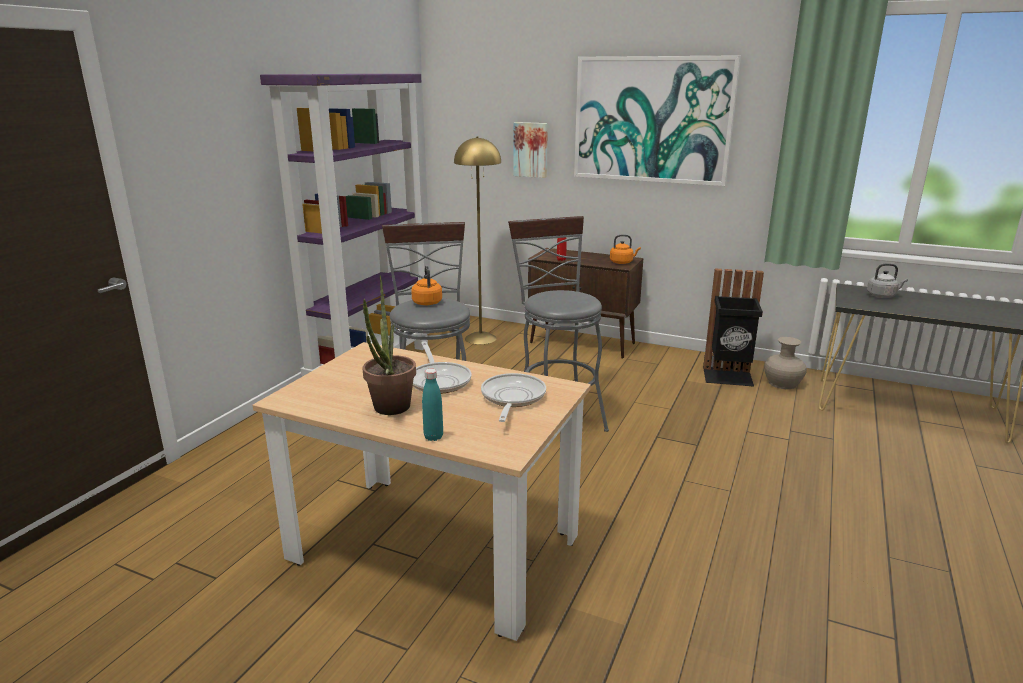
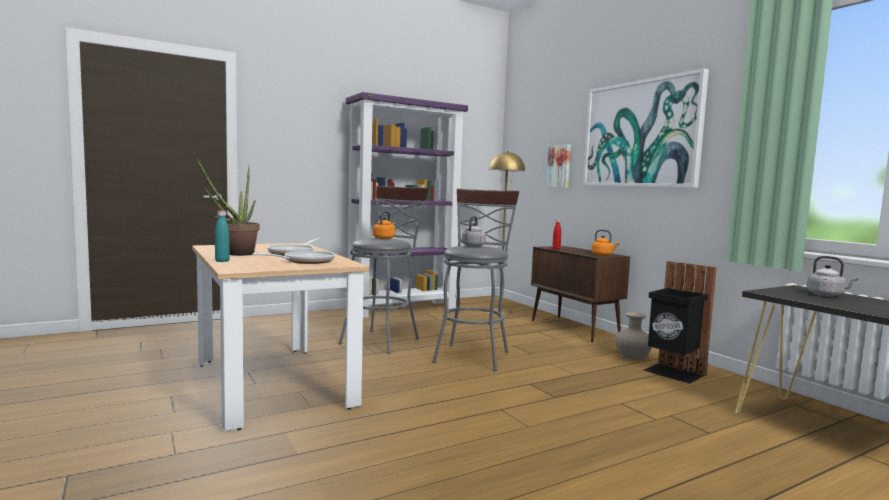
camera: 35 degrees right, 15 degrees down
beige vase [764,337,807,389] -> beige vase moved to [615,312,652,360]
none -> grey kettle [462,216,486,247]

